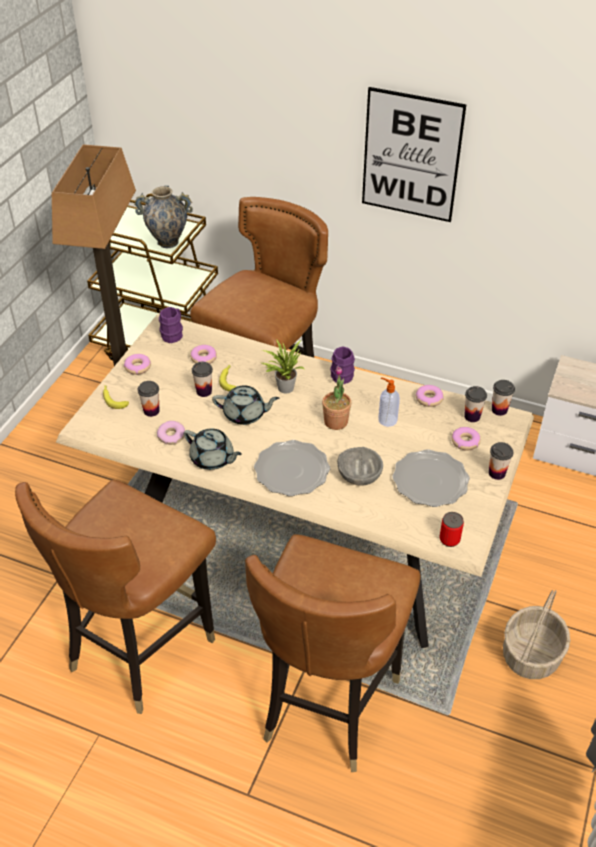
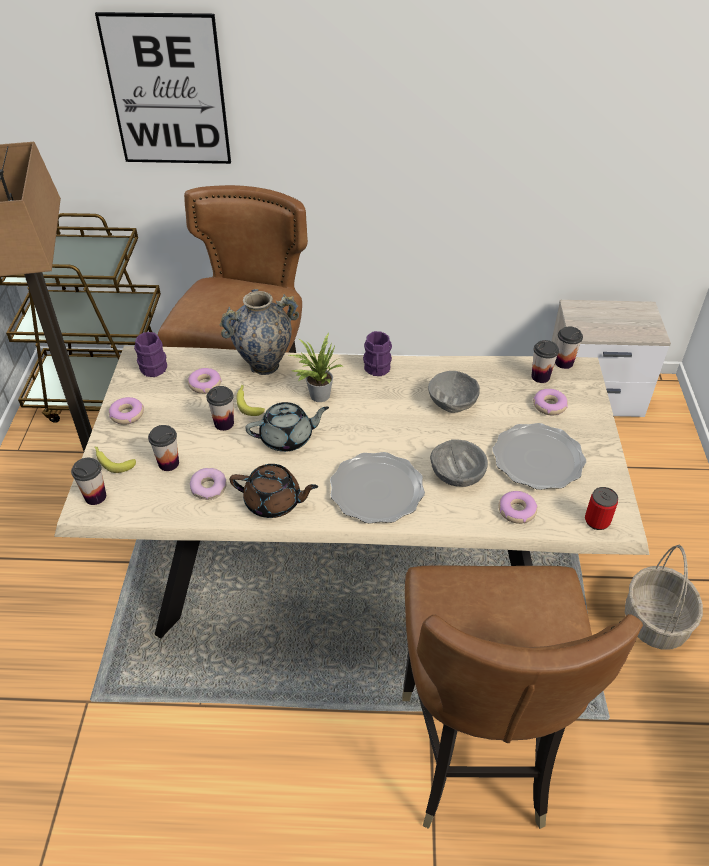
camera: 20 degrees left, 0 degrees up
brown chair [15,480,216,714] -> none
vase [134,186,193,248] -> vase moved to [220,289,299,375]
grey teapot [184,428,242,470] -> brown teapot [230,464,318,518]
potted plant [322,366,351,430] -> none
picture [362,87,466,222] -> picture moved to [95,12,231,164]
soap dispenser [378,377,400,427] -> grey bowl [428,371,480,413]
donut [415,385,444,407] -> donut moved to [498,491,538,524]
cup [489,442,513,480] -> cup moved to [71,458,106,505]

